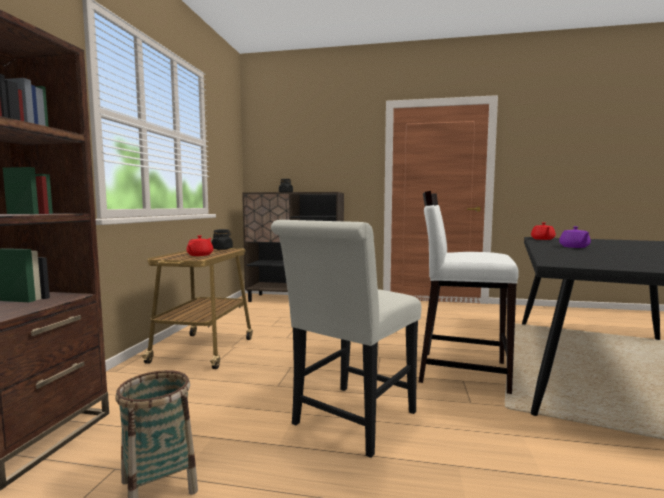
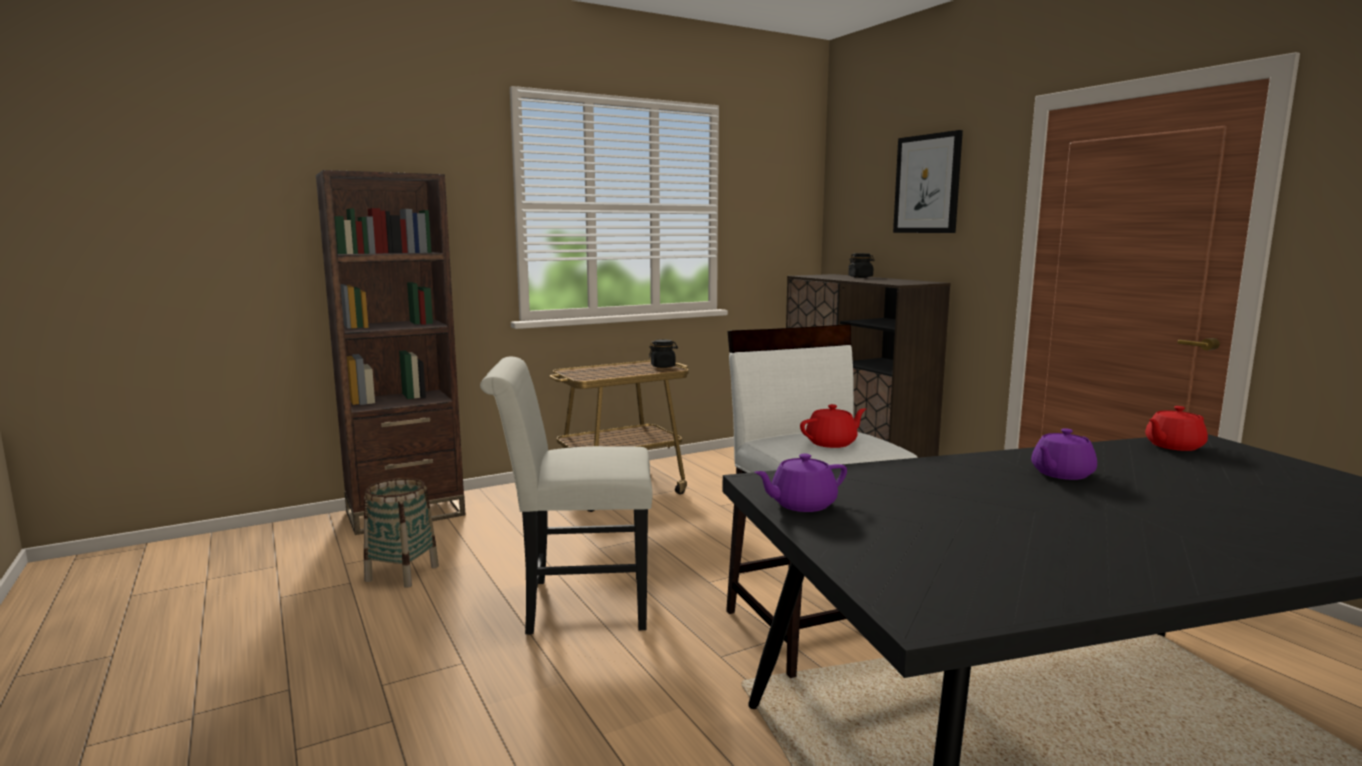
camera: 50 degrees right, 5 degrees up
red teapot [187,235,213,256] -> red teapot moved to [800,404,866,448]
none -> purple teapot [754,453,847,512]
none -> picture [893,130,963,233]

